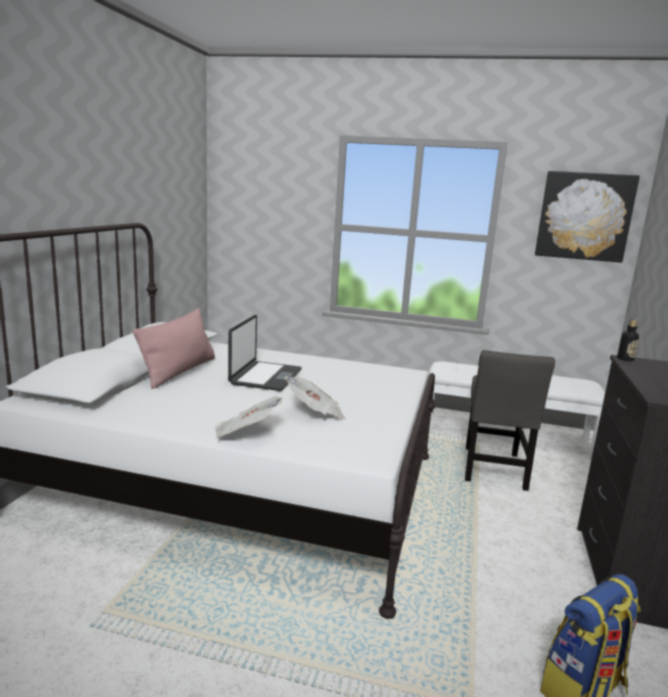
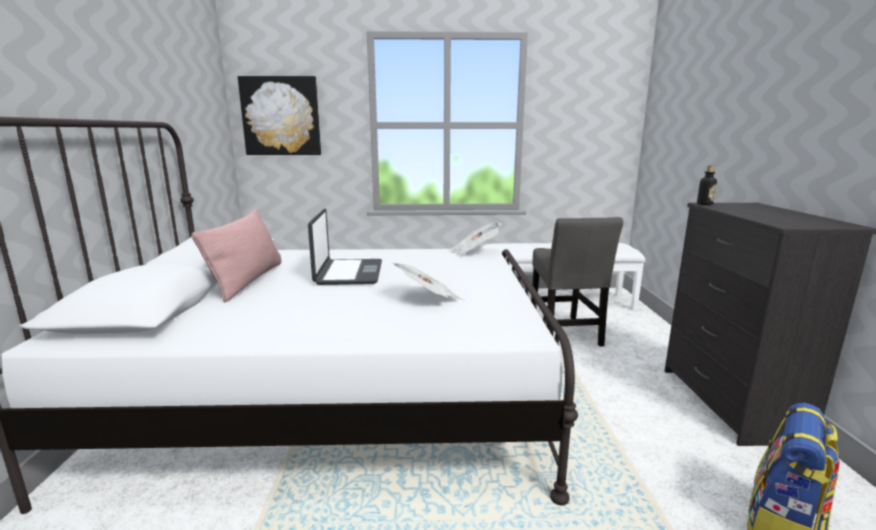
camera: 15 degrees left, 0 degrees up
newspaper [215,396,283,438] -> newspaper moved to [449,223,501,255]
picture [535,171,640,263] -> picture moved to [238,76,321,155]

